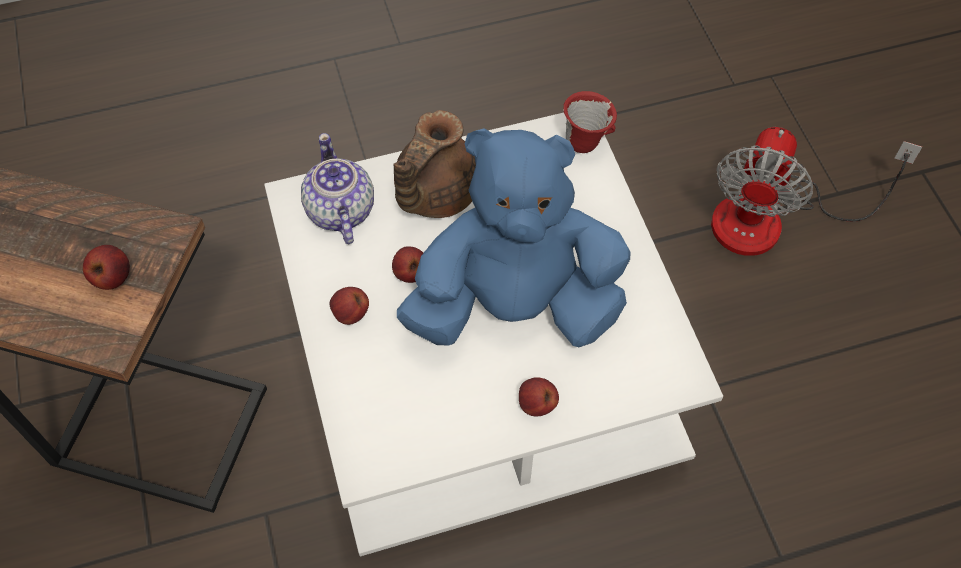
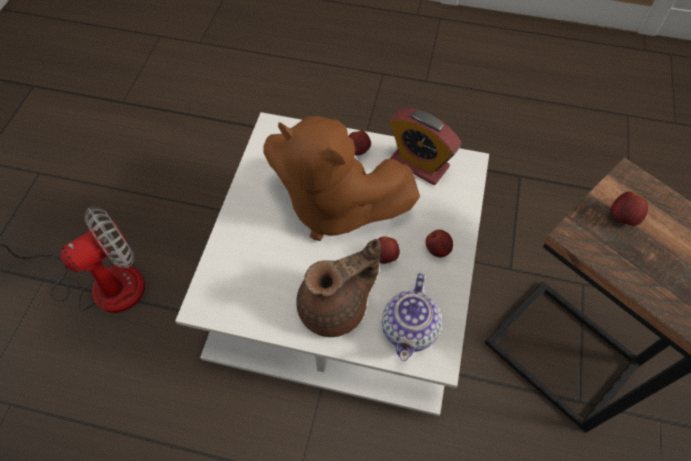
camera: 150 degrees left, 0 degrees up
blue plush toy [397,128,630,347] -> brown plush toy [263,116,420,241]
red mug [563,91,617,153] -> none
none -> alarm clock [390,108,462,185]

